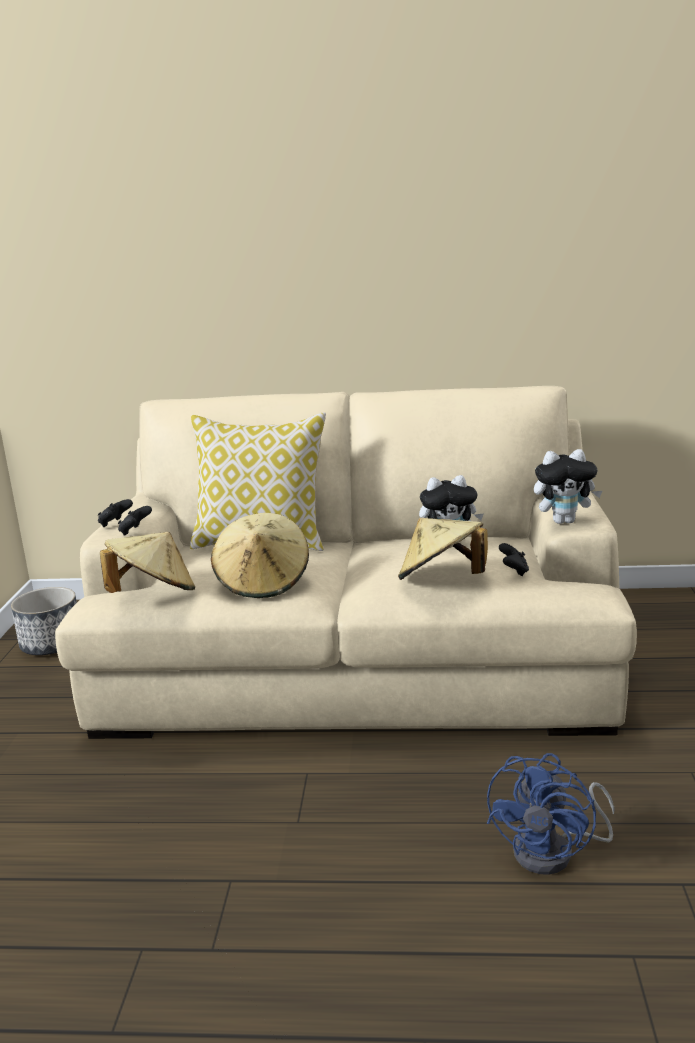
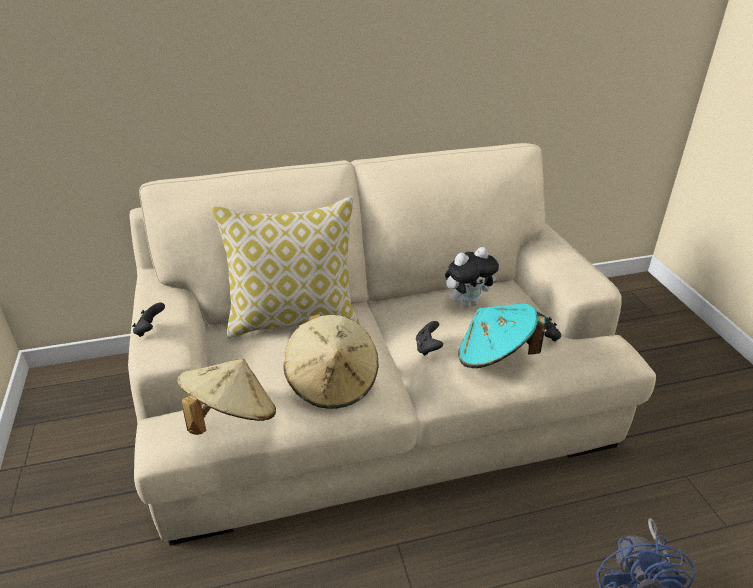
camera: 20 degrees left, 15 degrees up
planter [11,587,77,655] -> none
black game controller [118,506,152,536] -> black game controller moved to [416,321,443,356]
beige hat [398,518,488,580] -> turquoise hat [458,304,546,368]
plush toy [534,449,602,524] -> none

